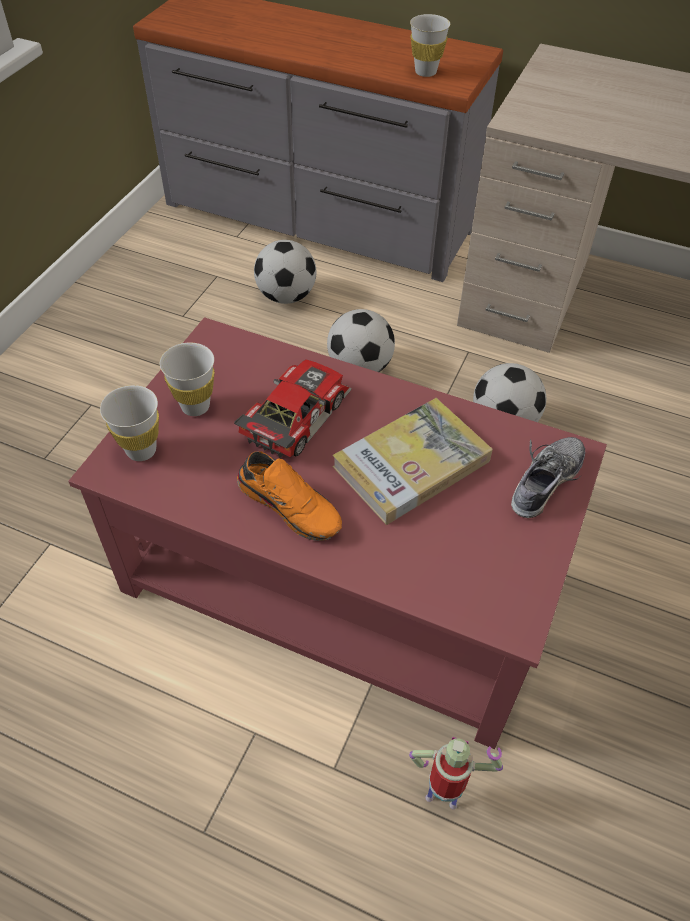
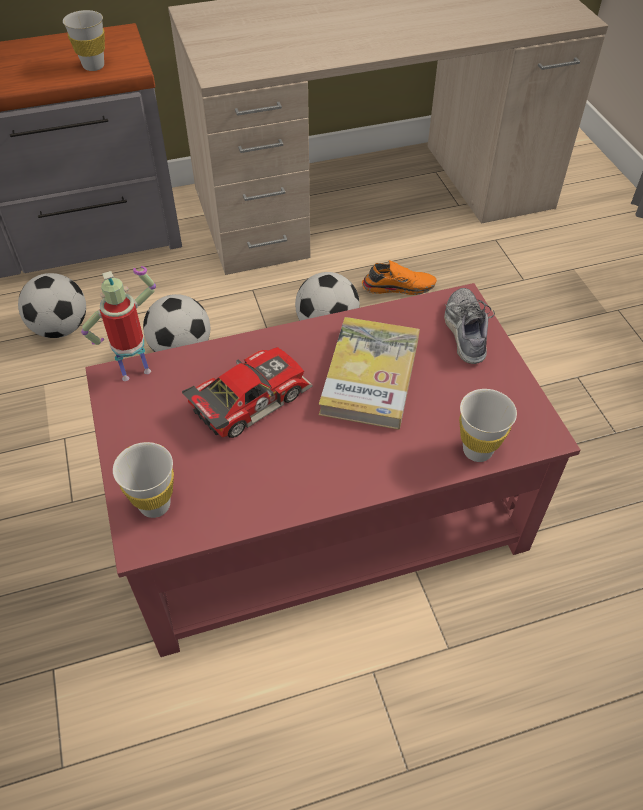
camera: 40 degrees left, 0 degrees up
white cup [160,343,215,416] -> white cup moved to [459,389,517,462]
toy car [234,359,352,458] -> toy car turned 60 degrees clockwise [182,347,313,438]
orange shoe [237,451,342,541] -> orange shoe moved to [362,260,437,295]
toy robot [409,737,503,809] -> toy robot moved to [81,266,156,381]

